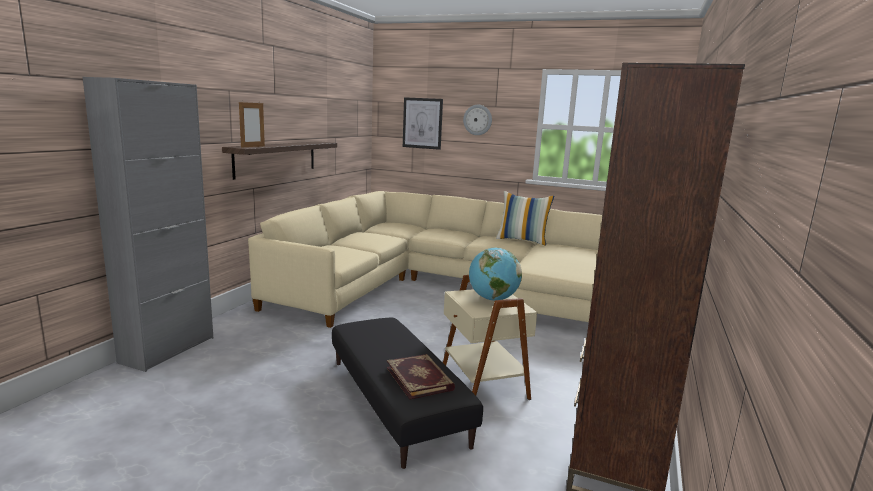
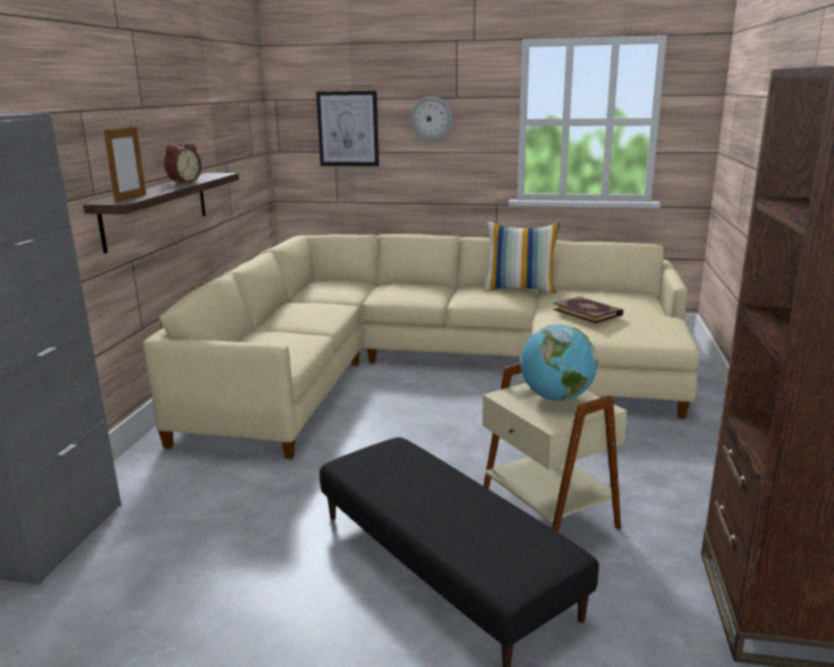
camera: 10 degrees left, 5 degrees up
book [387,354,455,400] -> book moved to [553,297,623,324]
none -> alarm clock [164,143,201,184]

